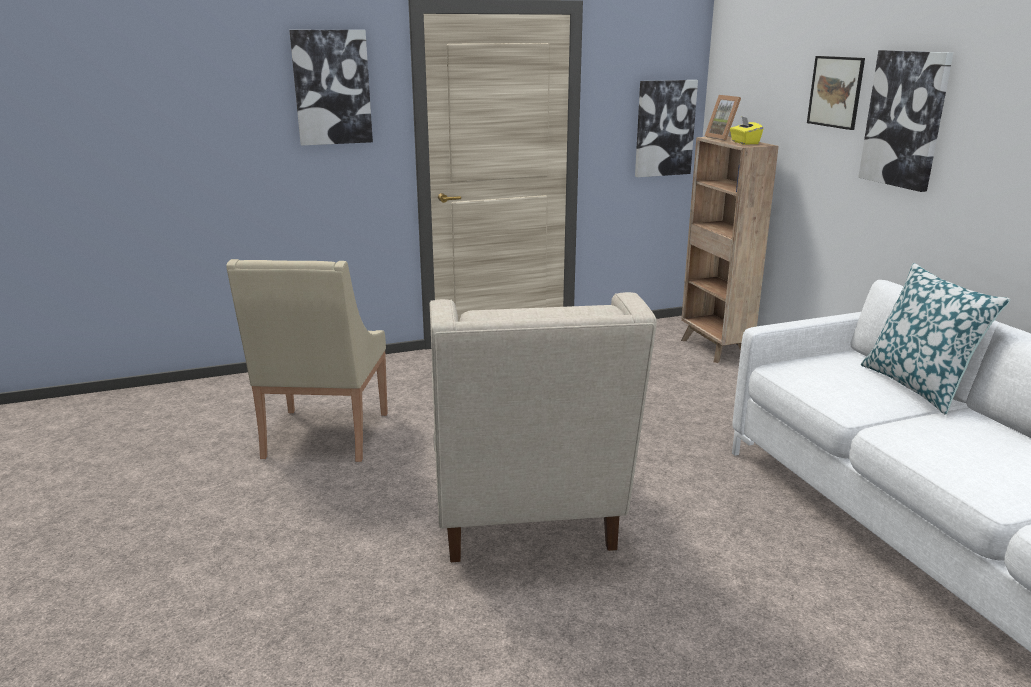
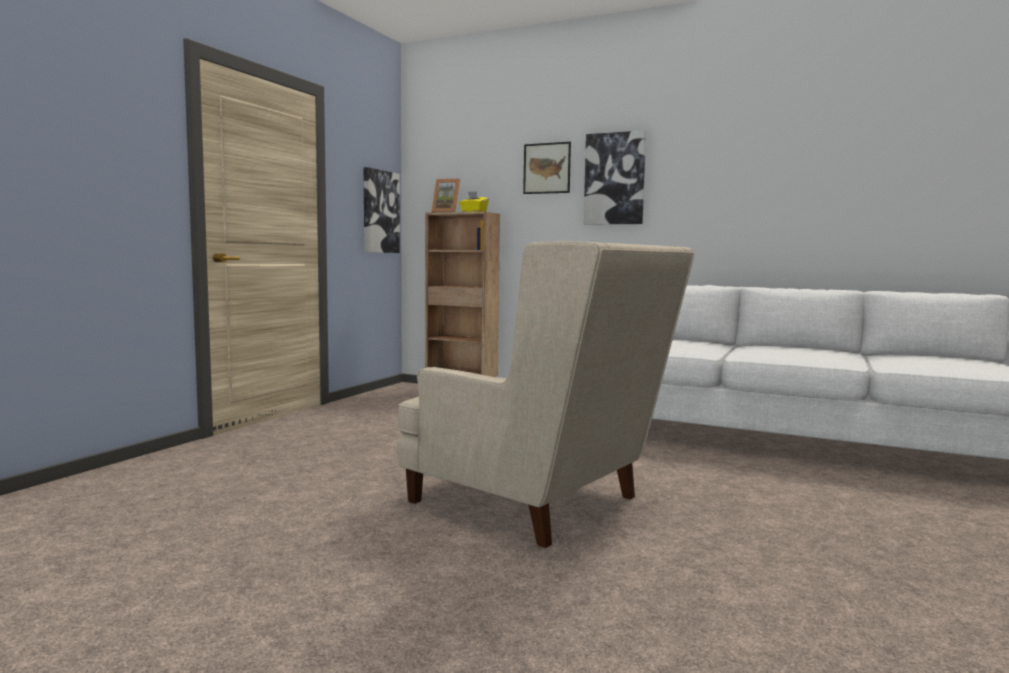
camera: 45 degrees left, 15 degrees down
beige armchair [226,259,388,462] -> none
picture [289,30,373,146] -> none
pillow [861,263,1010,415] -> none

